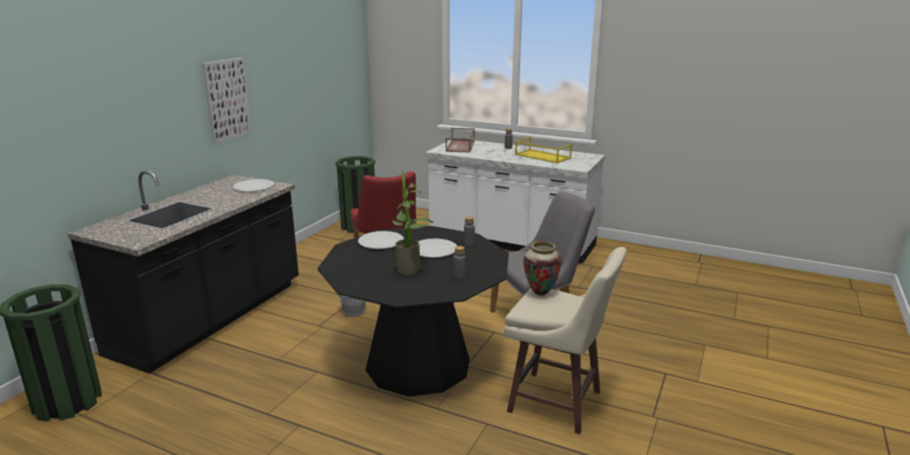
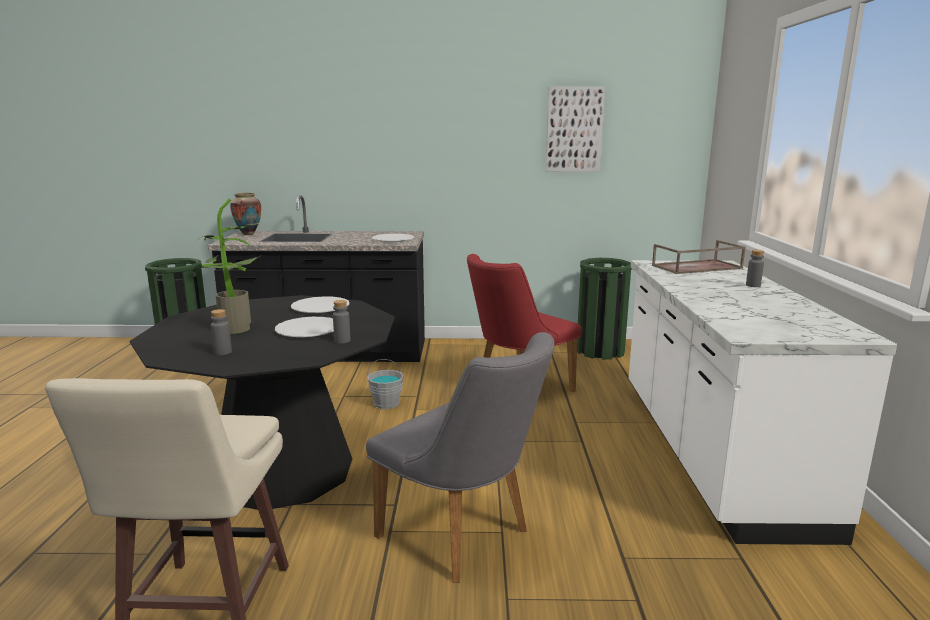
camera: 65 degrees right, 5 degrees down
picture [202,58,252,143] -> picture moved to [546,86,605,172]
yellow tray [515,137,572,164] -> none
vase [523,241,562,296] -> vase moved to [230,193,261,235]

